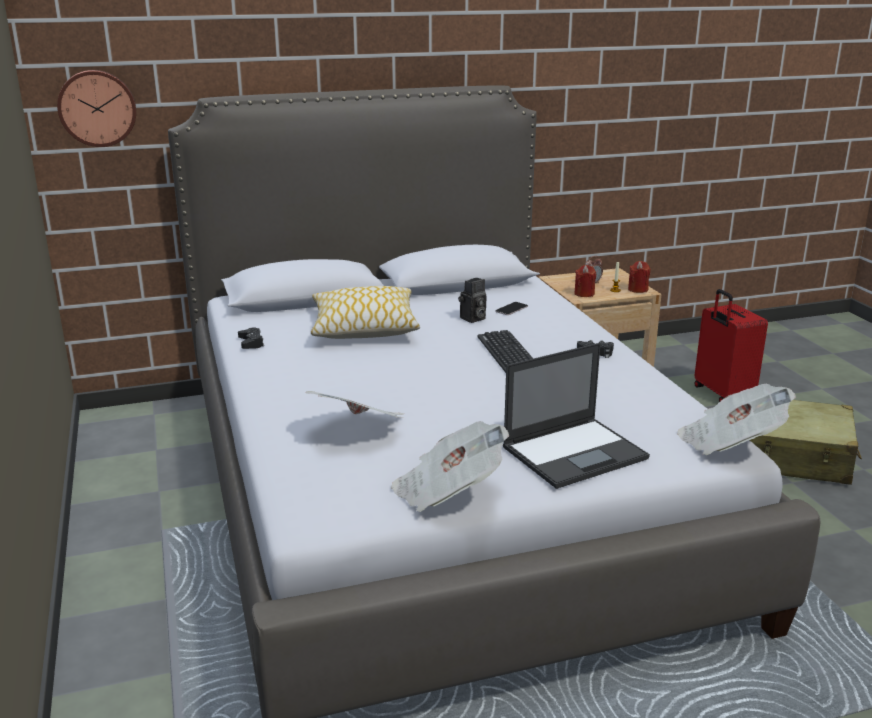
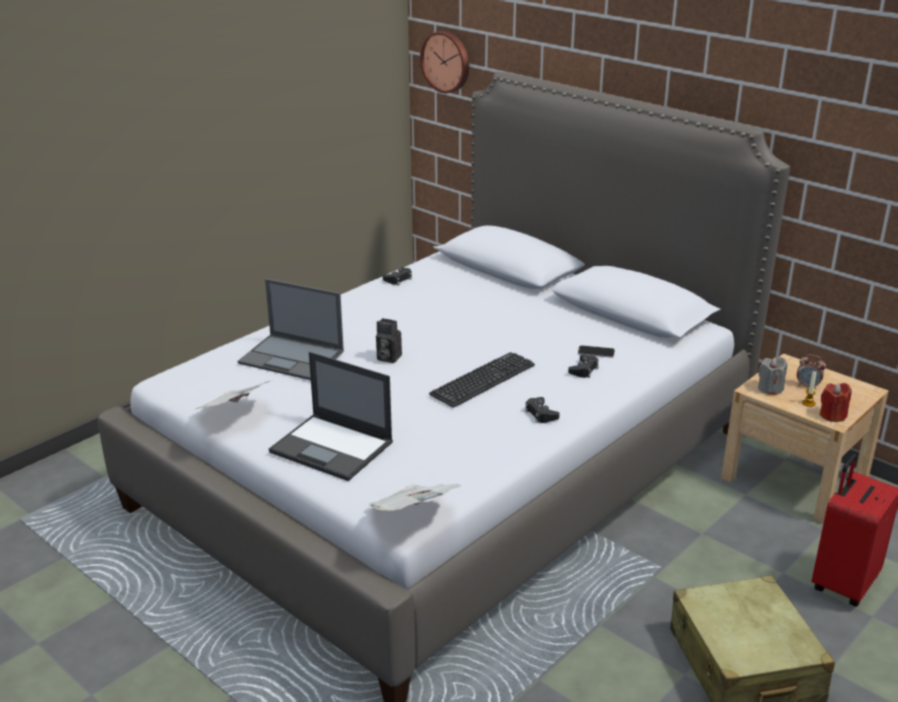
camera: 60 degrees right, 5 degrees up
newspaper [305,391,404,418] -> laptop [238,279,344,380]
pillow [311,286,420,339] -> none
camera [458,278,487,323] -> camera moved to [376,318,402,363]
red candle [574,265,596,297] -> grey candle [758,357,787,395]
none -> black game controller [568,355,599,378]

